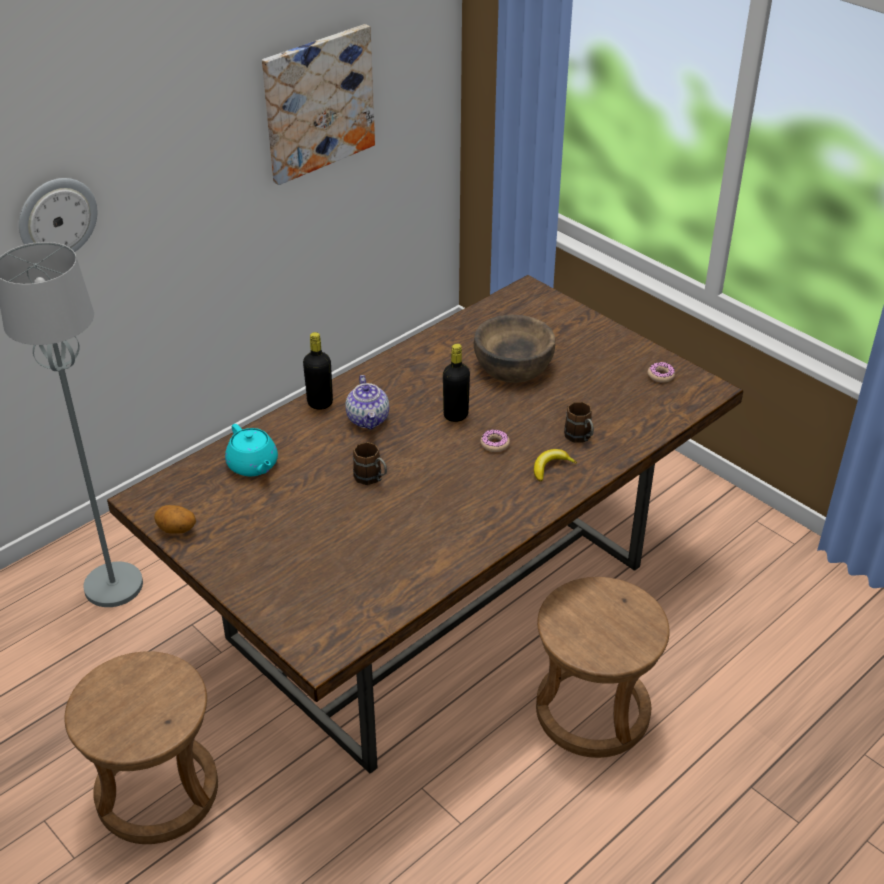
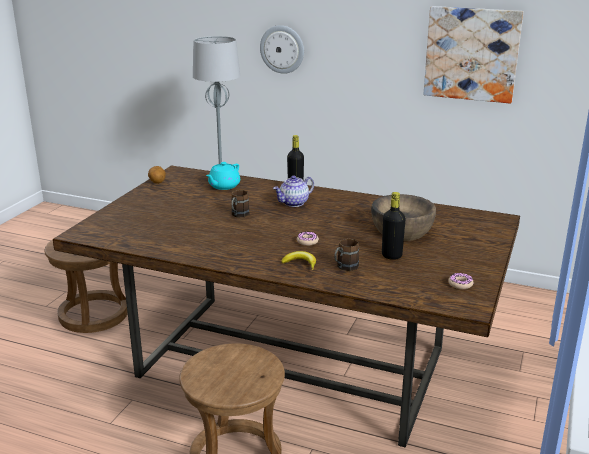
camera: 65 degrees right, 15 degrees down
black bottle [443,344,470,422] -> black bottle moved to [382,192,406,260]

